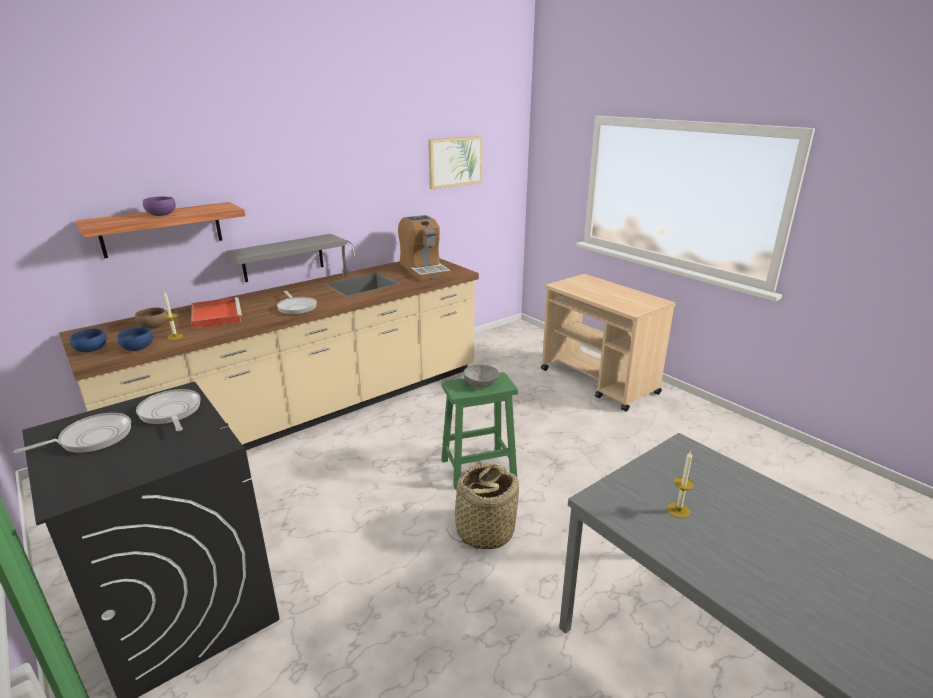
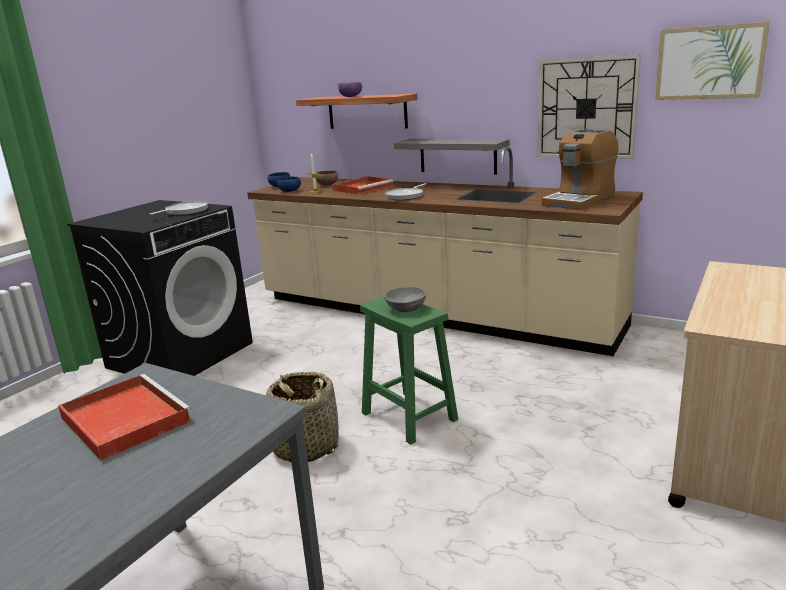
camera: 70 degrees right, 5 degrees down
frying pan [14,413,131,454] -> none
candle [667,451,694,518] -> red tray [58,374,192,461]
none -> wall clock [538,54,641,159]

